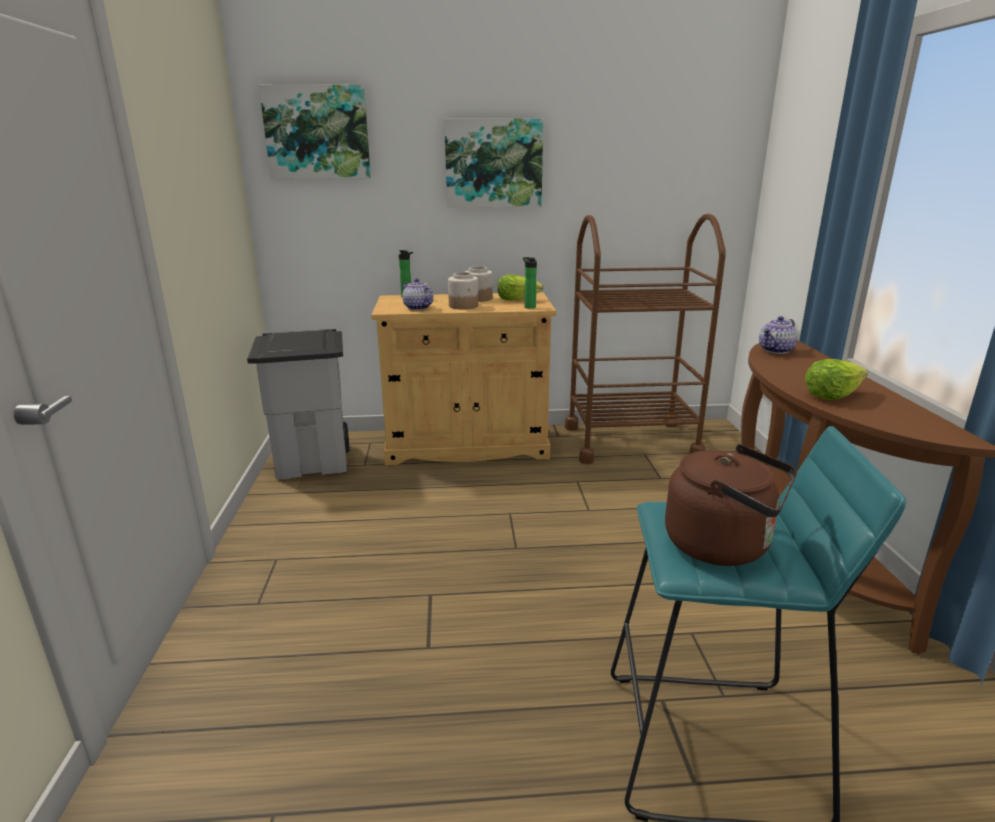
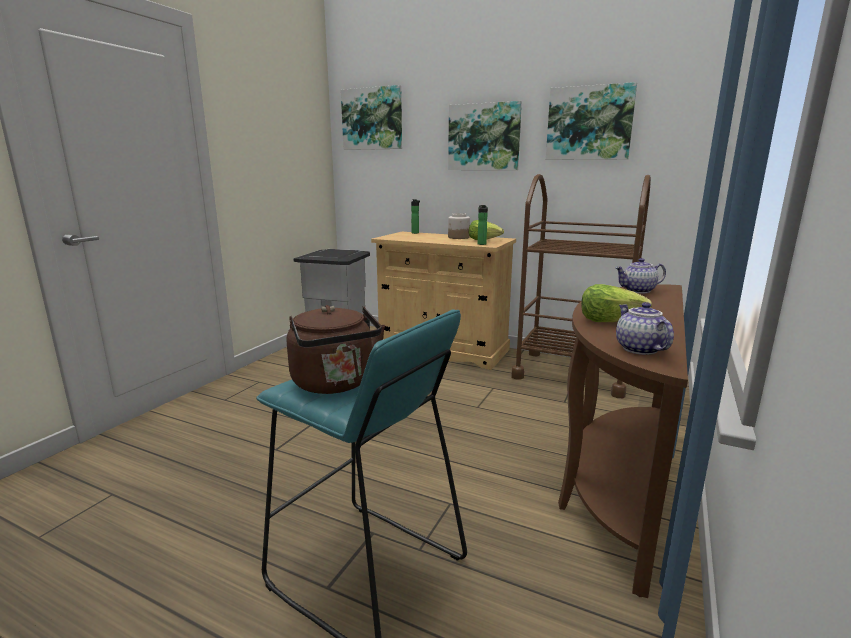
camera: 30 degrees right, 5 degrees down
teapot [402,279,434,310] -> teapot moved to [616,302,674,355]
jar [448,272,478,310] -> none
none -> picture [546,82,637,160]

